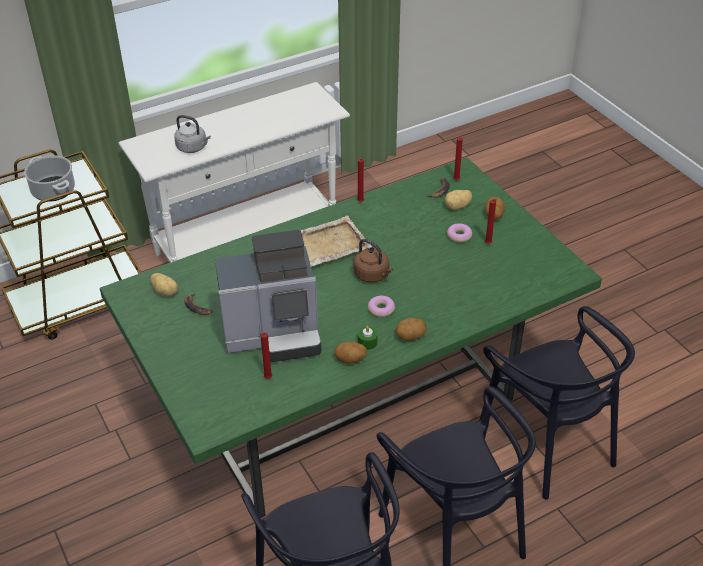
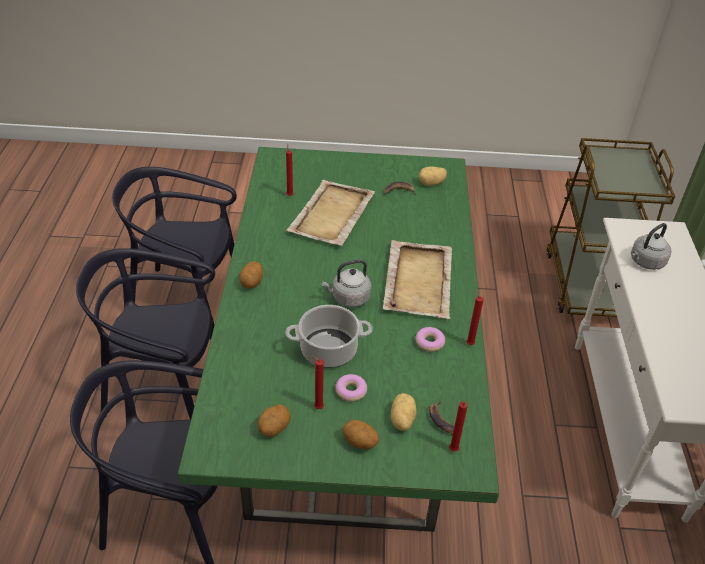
camera: 120 degrees right, 0 degrees up
cooking pot [24,156,75,202] -> cooking pot moved to [285,305,372,368]
coffee machine [215,230,321,362] -> beige tray [286,180,375,246]
potato [335,342,367,364] -> potato moved to [258,404,291,437]
brown kettle [353,239,393,283] -> grey kettle [321,259,372,307]
green candle [358,326,377,350] -> none
donut [368,296,395,317] -> donut moved to [415,327,445,352]

